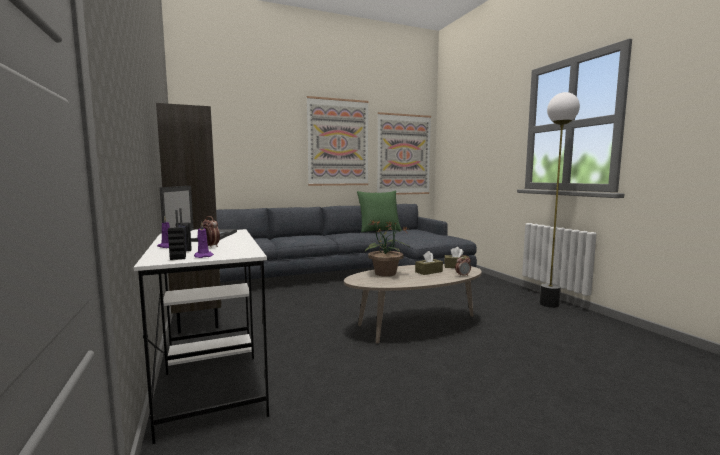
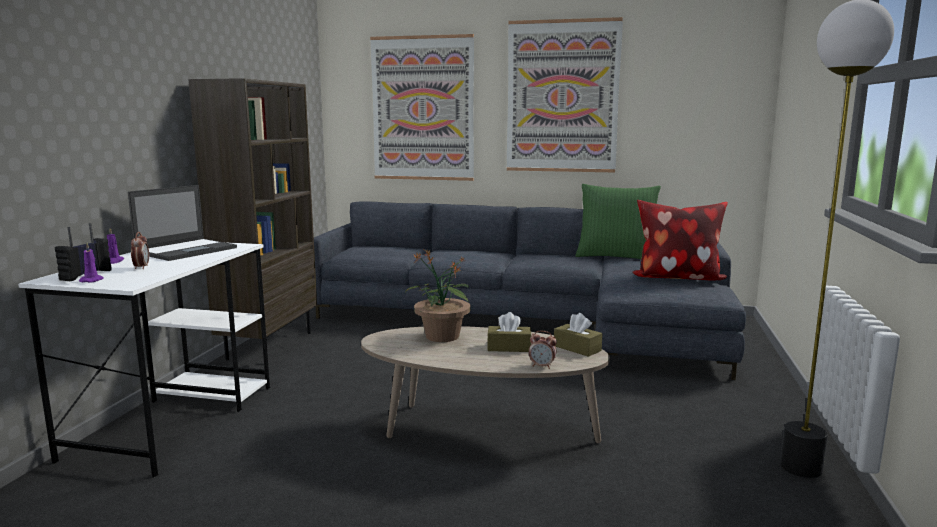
camera: 35 degrees right, 5 degrees up
picture [377,112,431,195] -> picture moved to [370,34,474,181]
none -> pillow [632,200,728,281]

